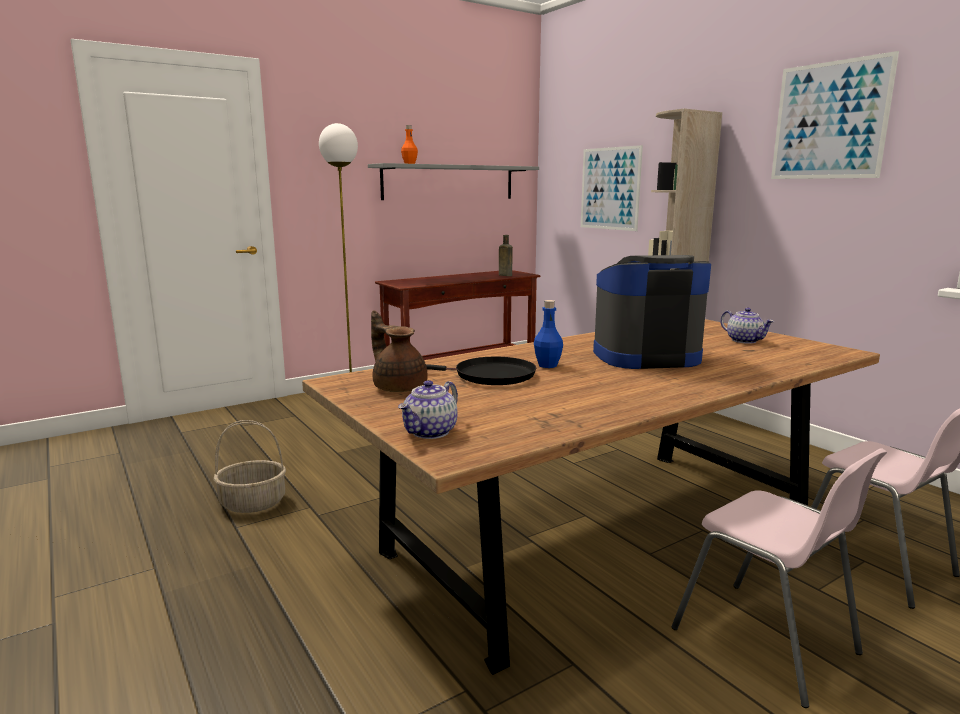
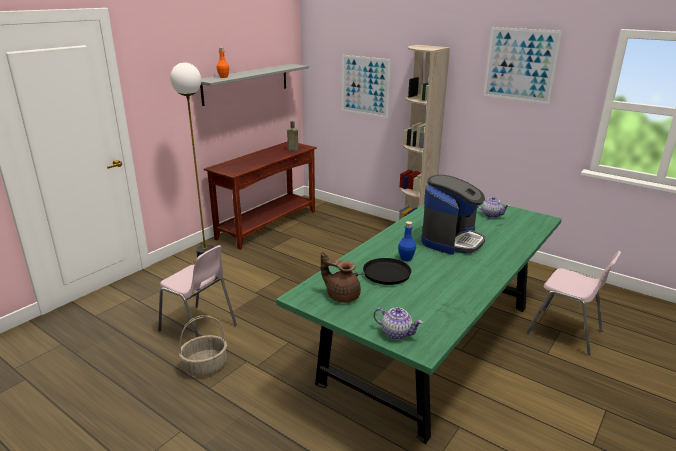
camera: 20 degrees left, 10 degrees up
brown dining table [302,319,880,675] -> green dining table [276,203,562,444]
teapot [398,380,458,439] -> teapot turned 75 degrees counterclockwise [373,308,423,340]
coffee machine [593,255,711,369] -> coffee machine turned 150 degrees clockwise [421,175,485,255]
pink chair [672,448,887,708] -> pink chair moved to [158,245,237,337]

